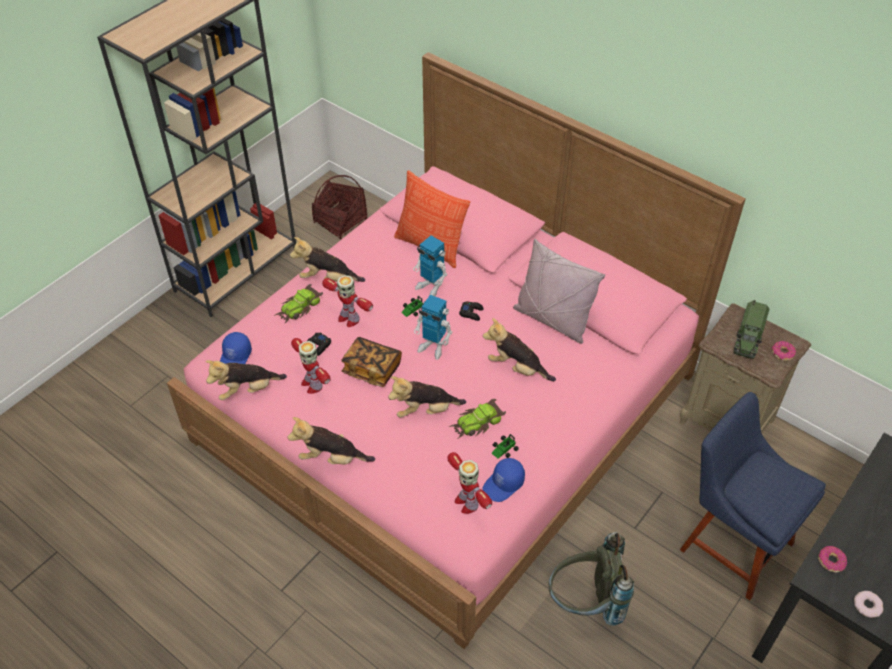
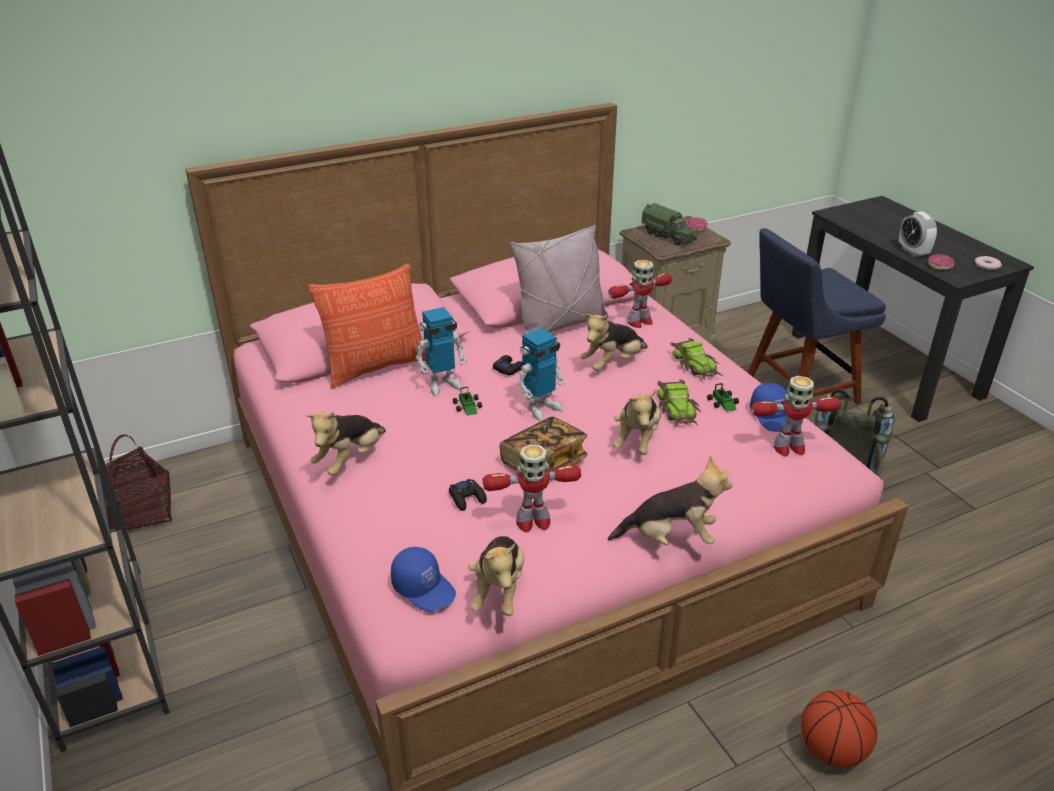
camera: 65 degrees left, 15 degrees down
toy car [274,284,323,324] -> toy car moved to [670,338,723,379]
plush toy [288,417,375,465] -> plush toy turned 120 degrees counterclockwise [608,456,733,546]
toy robot [322,275,373,327] -> toy robot moved to [608,260,672,328]
none -> basketball [801,690,877,767]
none -> alarm clock [899,212,937,257]

